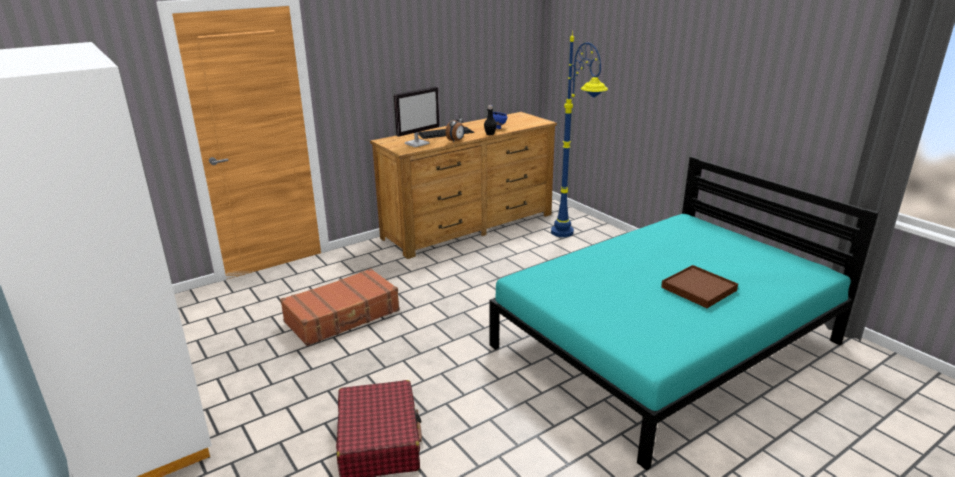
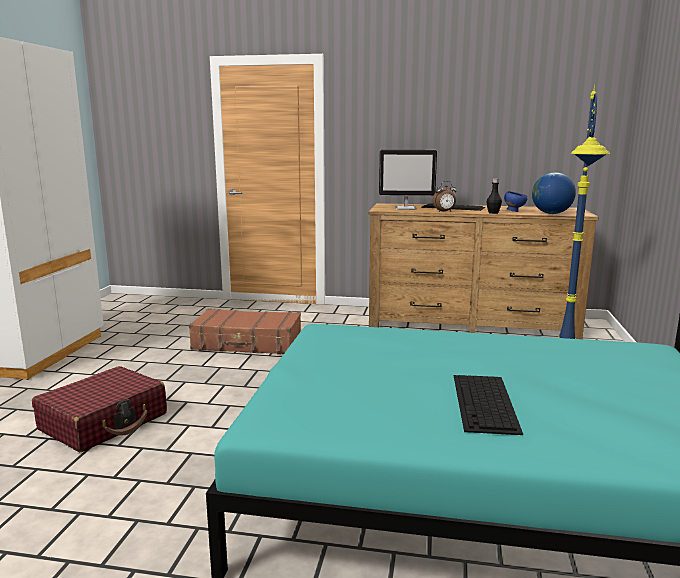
camera: 45 degrees right, 10 degrees down
brown tray [661,265,738,308] -> keyboard [454,375,523,435]
none -> globe [532,172,576,214]

